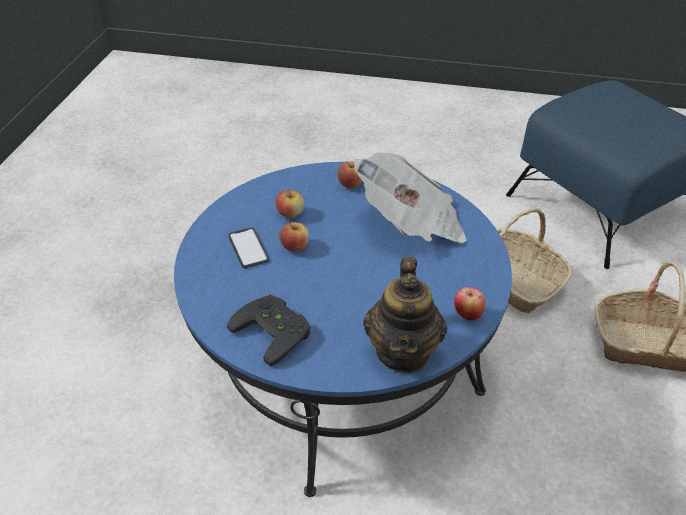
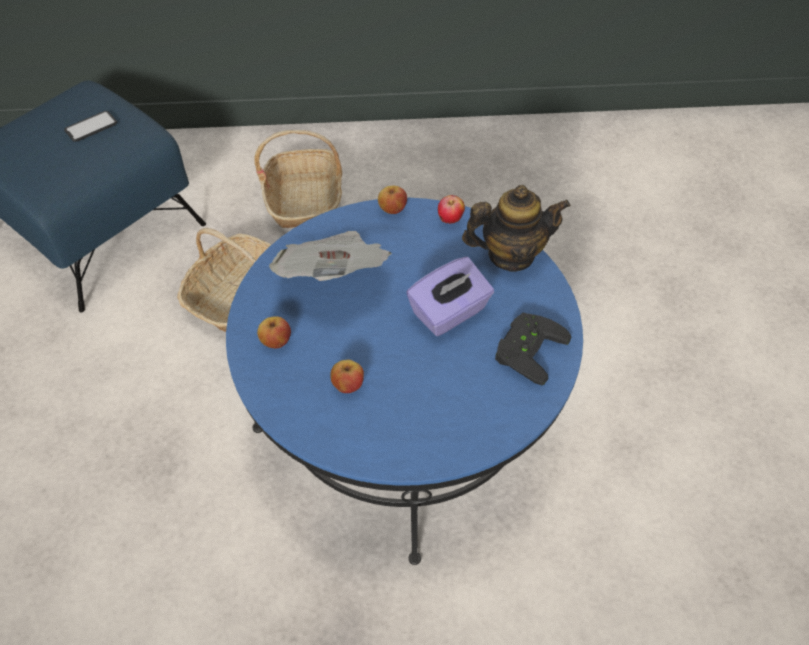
camera: 105 degrees left, 10 degrees up
phone [228,228,269,268] -> phone moved to [64,111,117,142]
apple [279,222,309,252] -> apple moved to [378,186,407,214]
none -> purple tissue box [407,257,494,336]

